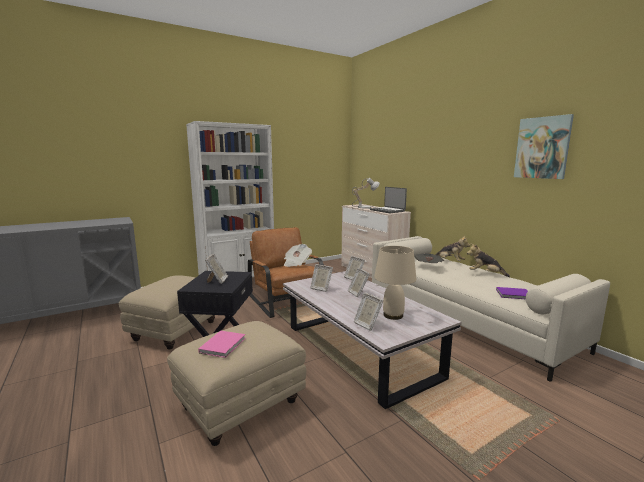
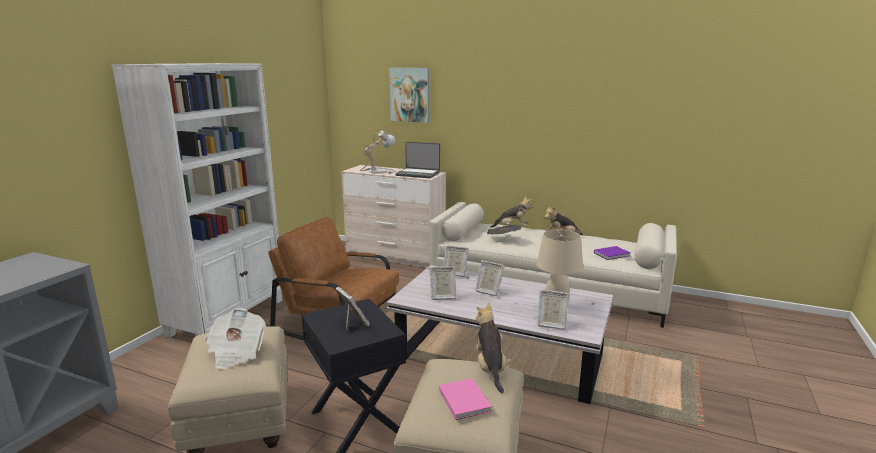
camera: 35 degrees left, 5 degrees up
newspaper [284,244,312,267] -> newspaper moved to [206,308,266,369]
picture [514,114,574,179] -> picture moved to [389,68,429,123]
none -> plush toy [476,303,512,393]

